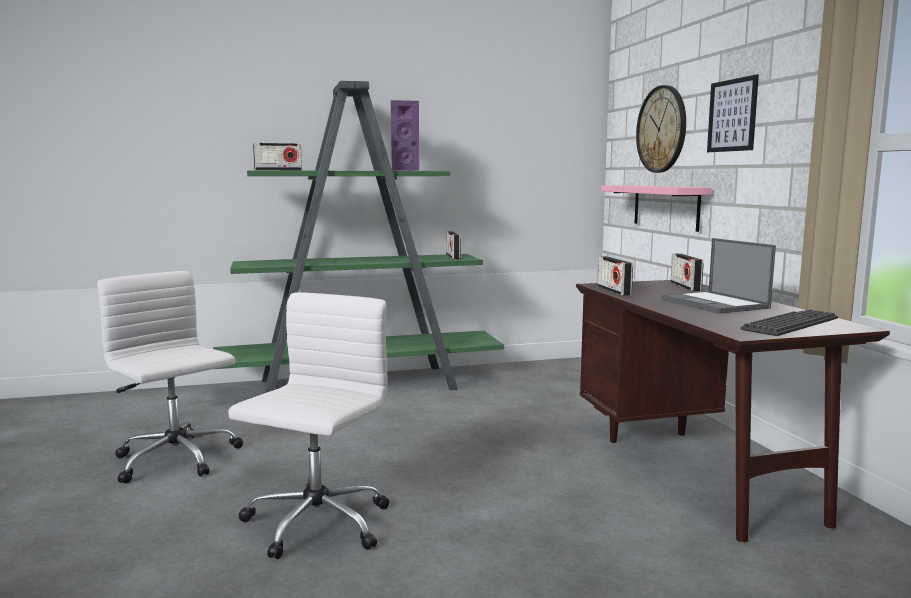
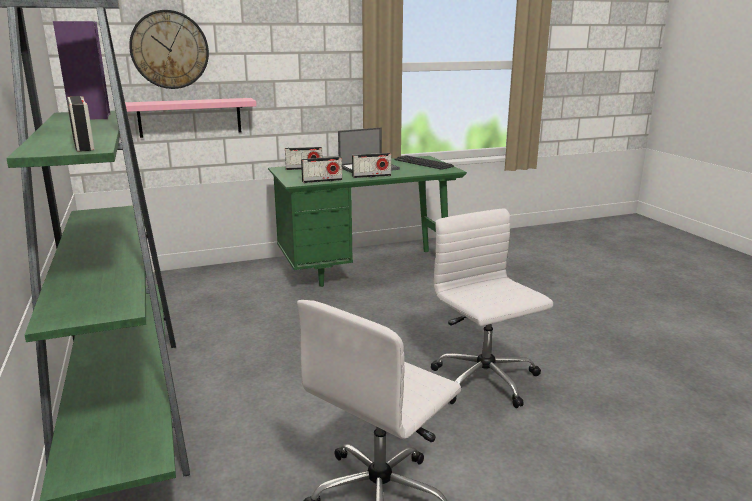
camera: 95 degrees left, 10 degrees up
white office chair [228,292,389,559] -> white office chair turned 45 degrees clockwise [431,208,553,408]
radio [446,231,461,259] -> radio moved to [352,153,391,178]
brown desk [576,280,890,542] -> green desk [268,156,467,287]
picture [707,74,759,152] -> none

